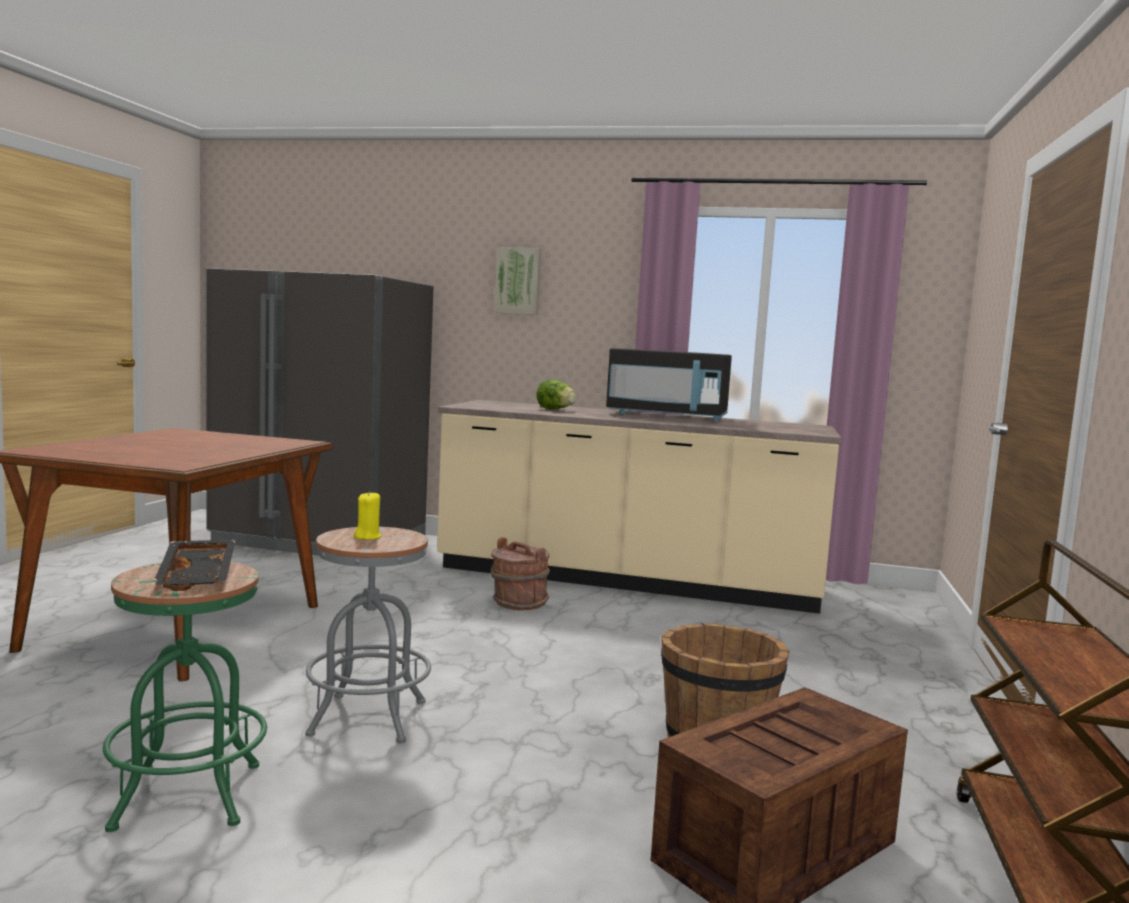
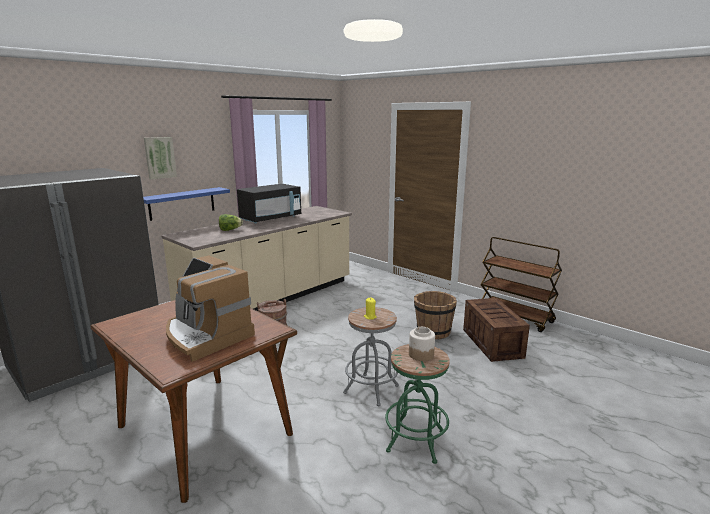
camera: 60 degrees left, 10 degrees up
black tray [152,540,235,591] -> jar [409,327,435,361]
none -> blue shelf [143,187,230,221]
none -> coffee machine [166,255,255,362]

